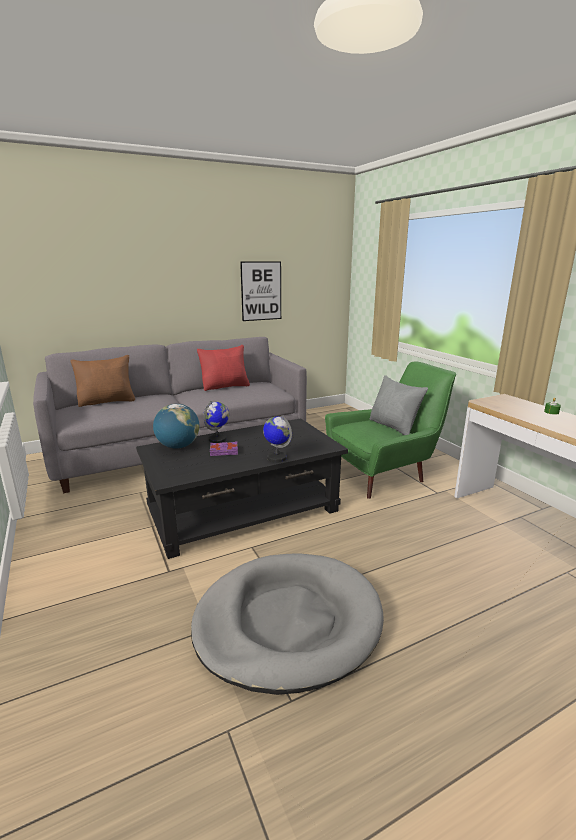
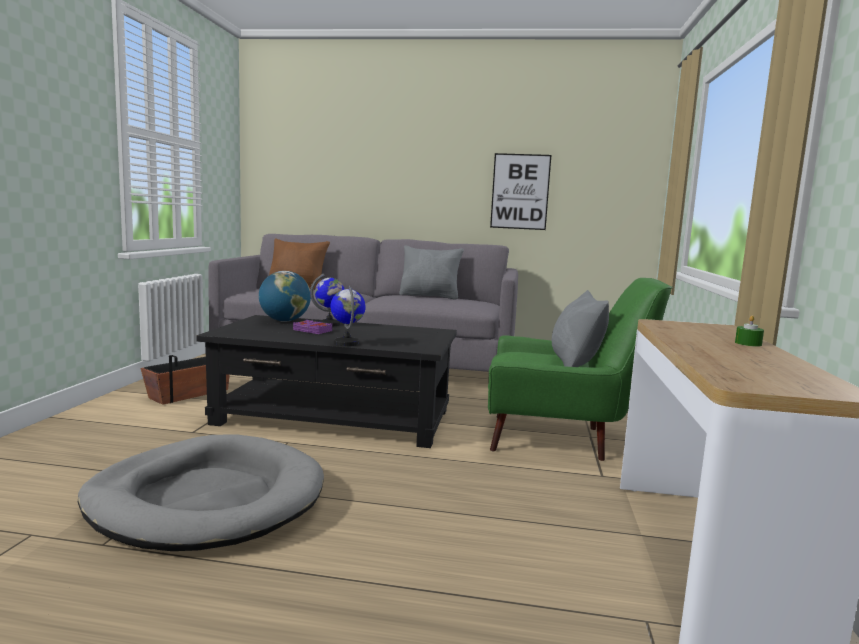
camera: 35 degrees right, 10 degrees down
red pillow [197,345,250,391] -> grey pillow [399,245,464,300]
none -> planter [141,355,230,405]

